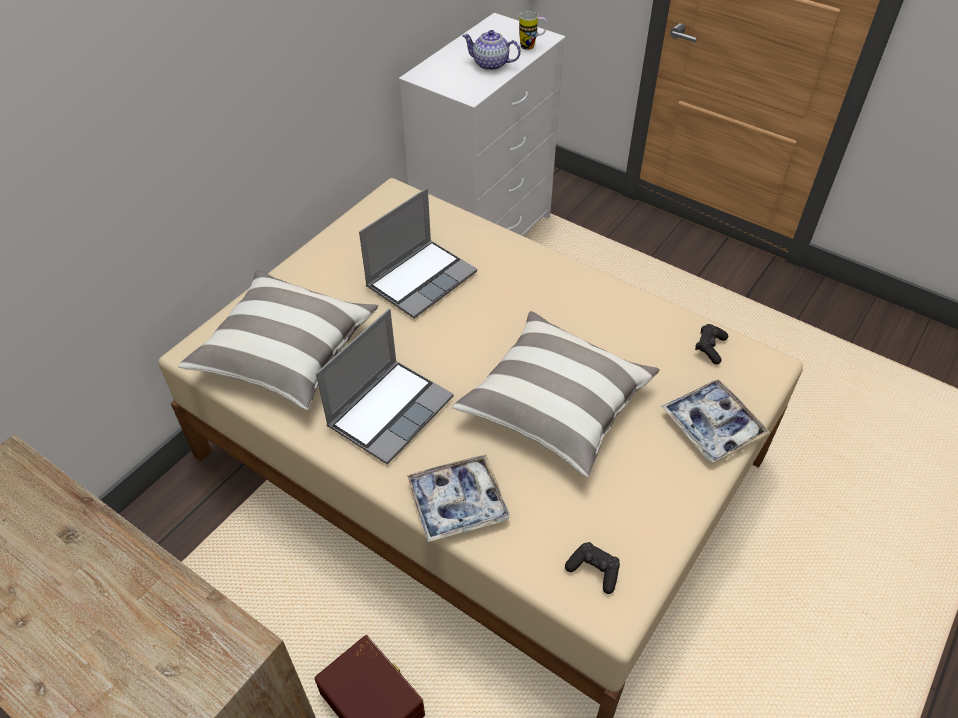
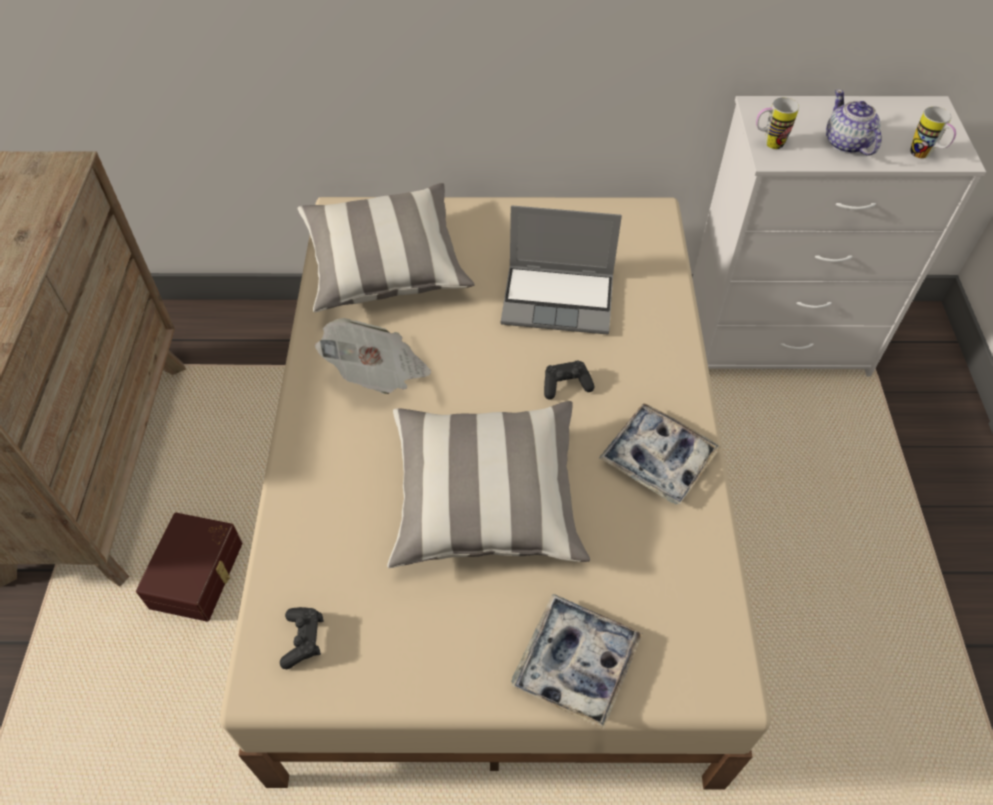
camera: 55 degrees right, 5 degrees up
laptop [316,309,454,465] -> newspaper [315,318,431,394]
tray [407,454,511,542] -> tray moved to [599,403,722,504]
black game controller [695,324,728,365] -> black game controller moved to [544,360,595,400]
none -> mug [756,97,799,149]

